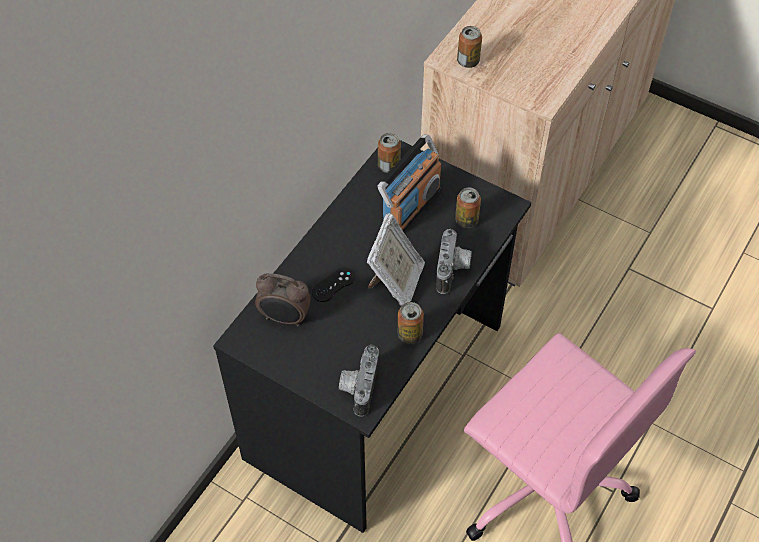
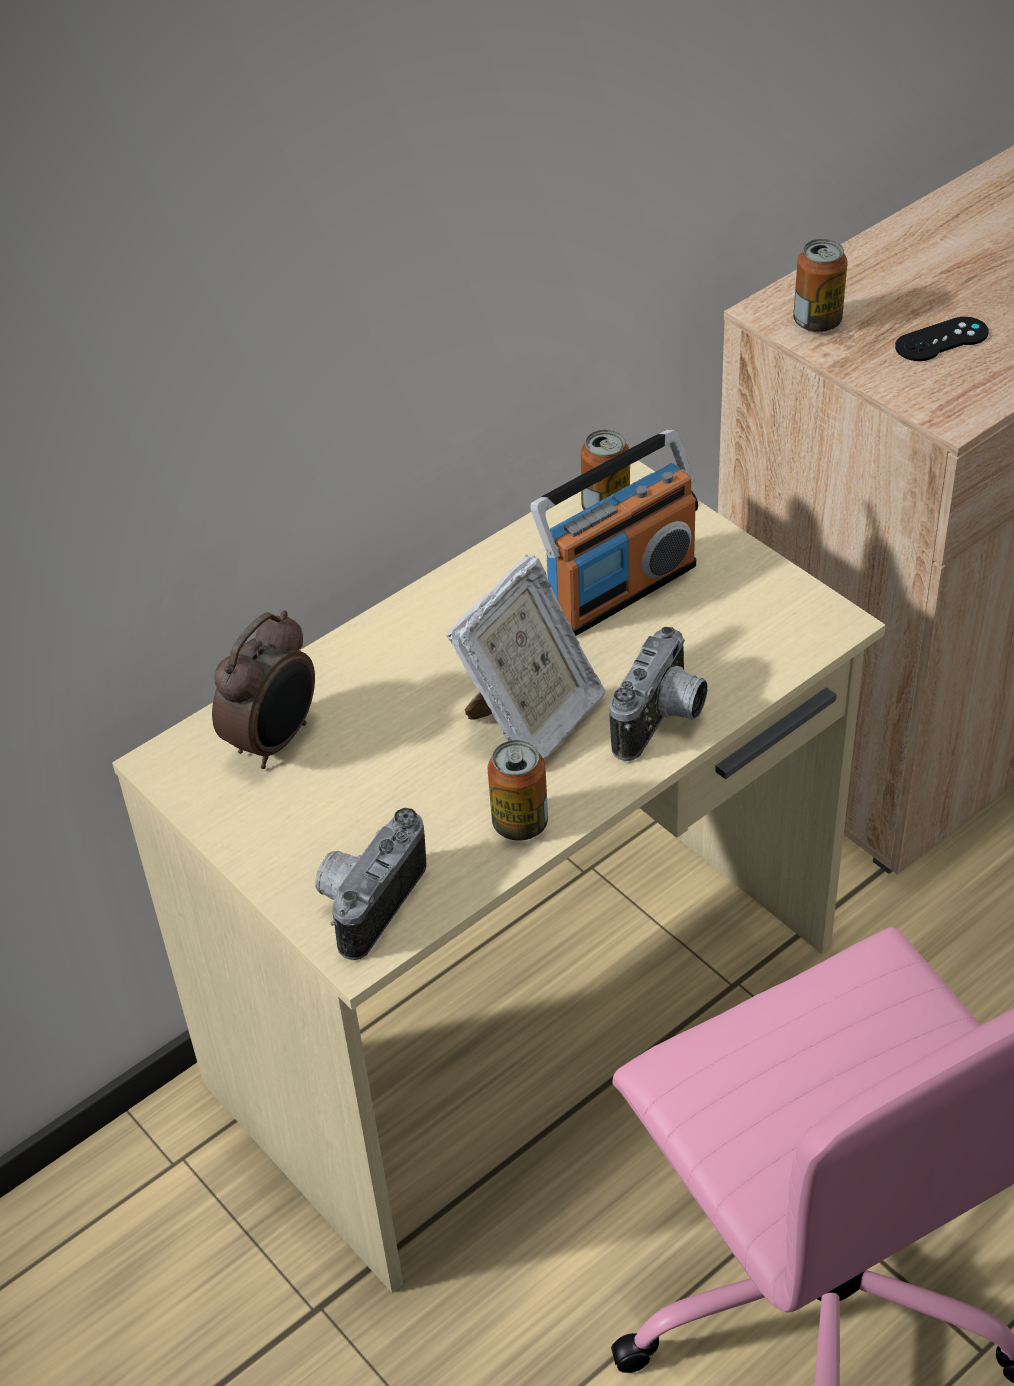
camera: 20 degrees right, 10 degrees down
black desk [213,140,531,533] -> beige desk [112,460,886,1293]
alarm clock [255,273,311,326] -> alarm clock turned 90 degrees counterclockwise [212,610,315,769]
black game controller [312,267,355,302] -> black game controller moved to [895,317,989,361]
can [455,187,481,228] -> none

